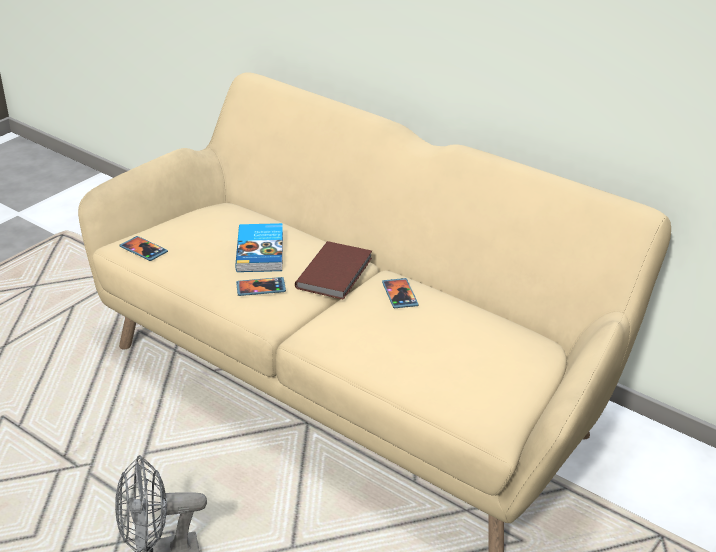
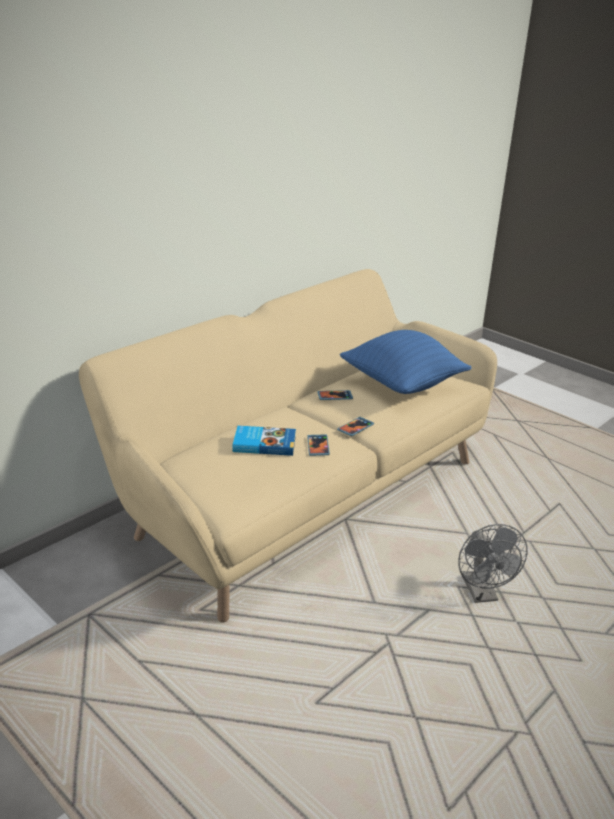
camera: 85 degrees left, 5 degrees down
phone [120,236,168,261] -> phone moved to [337,417,374,436]
brown book [295,241,372,300] -> none
none -> blue pillow [340,330,471,394]

